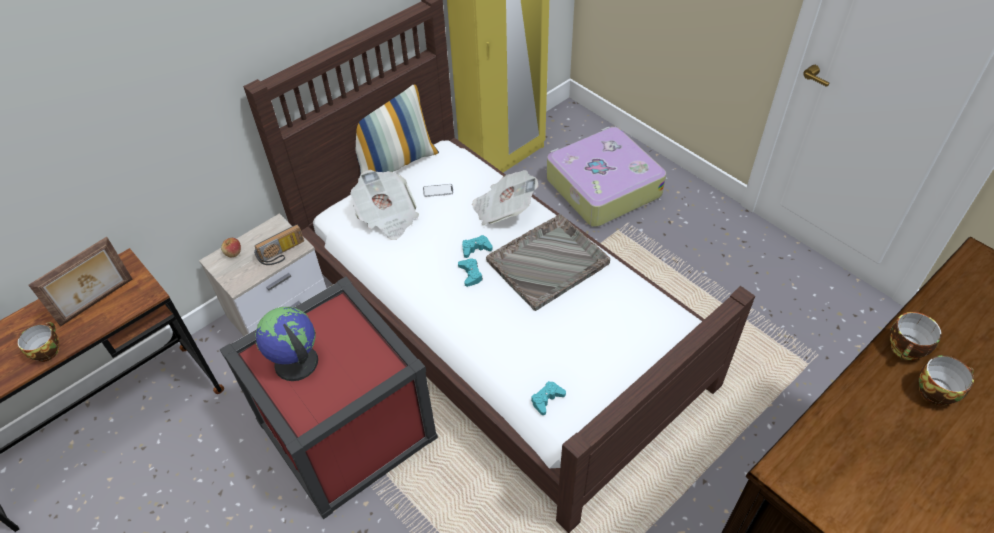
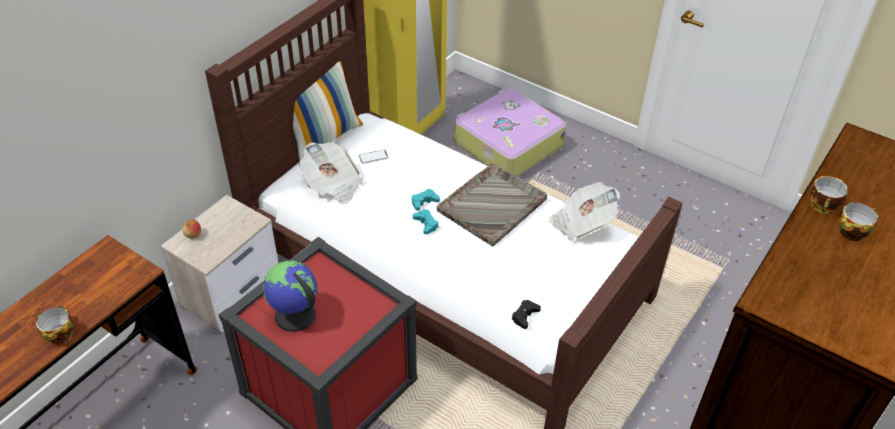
camera: 15 degrees left, 5 degrees down
picture frame [29,237,132,327] -> none
radio [254,224,304,265] -> none
newspaper [472,170,538,225] -> newspaper moved to [549,182,621,241]
turquoise game controller [531,381,566,415] -> black game controller [512,300,541,329]

